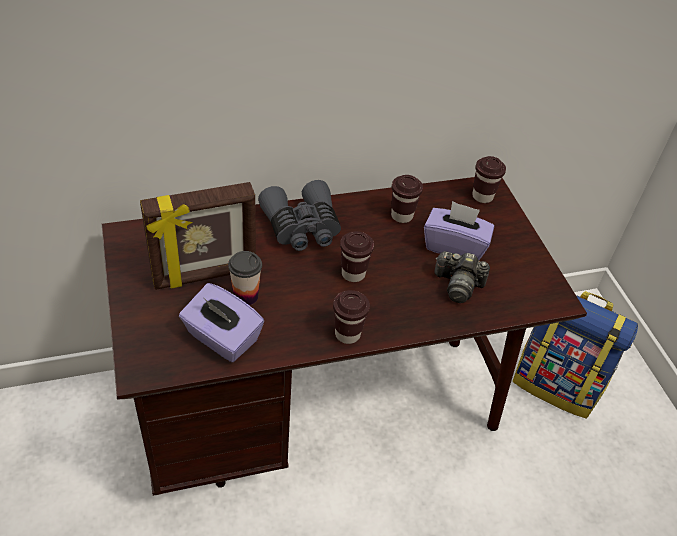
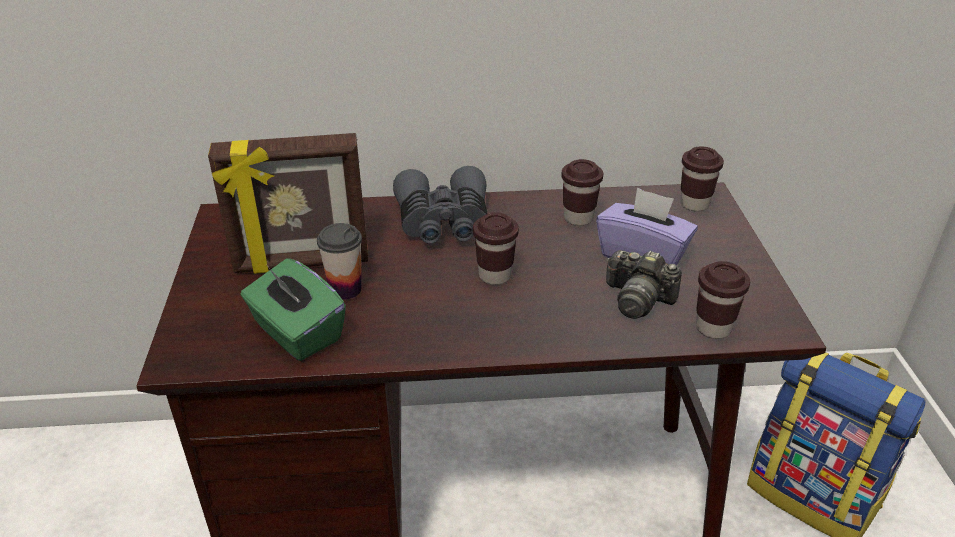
camera: 15 degrees right, 10 degrees down
purple tissue box [179,283,264,362] -> green tissue box [240,258,346,361]
brown cup [333,290,370,344] -> brown cup moved to [696,261,750,339]

